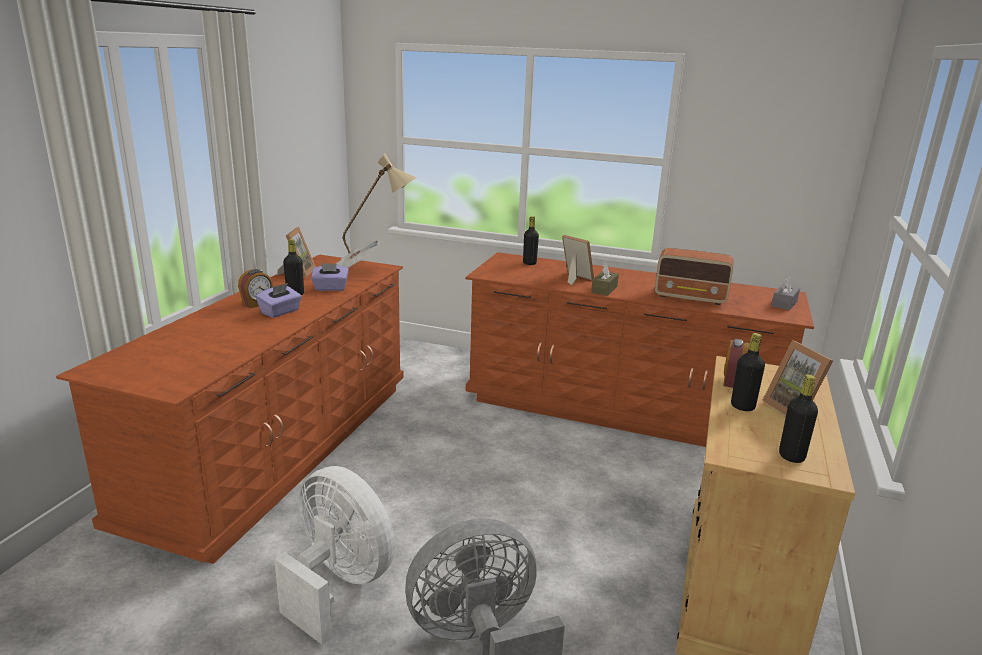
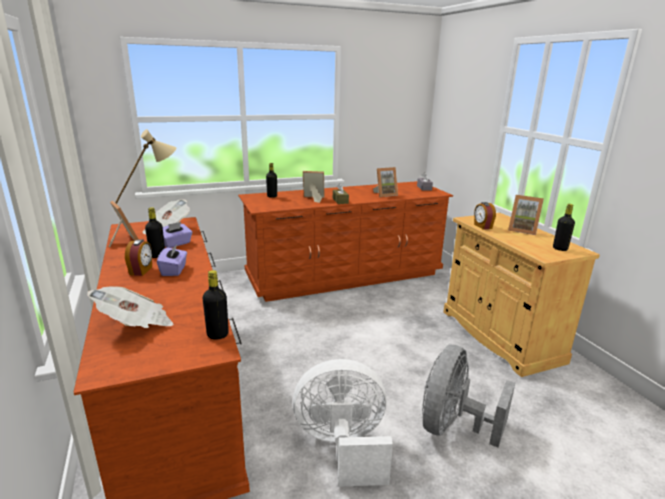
camera: 40 degrees left, 0 degrees up
radio [655,248,733,305] -> picture frame [373,167,398,197]
black bottle [731,333,765,411] -> black bottle moved to [202,270,229,340]
none -> newspaper [87,286,174,328]

